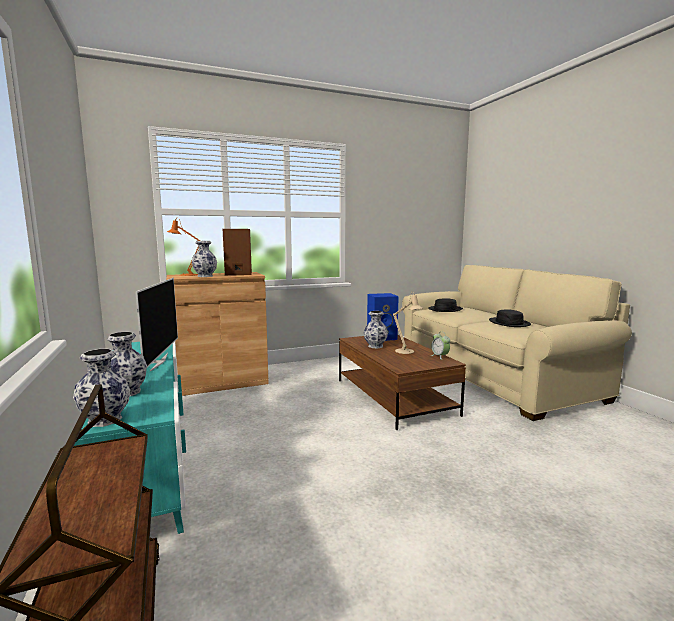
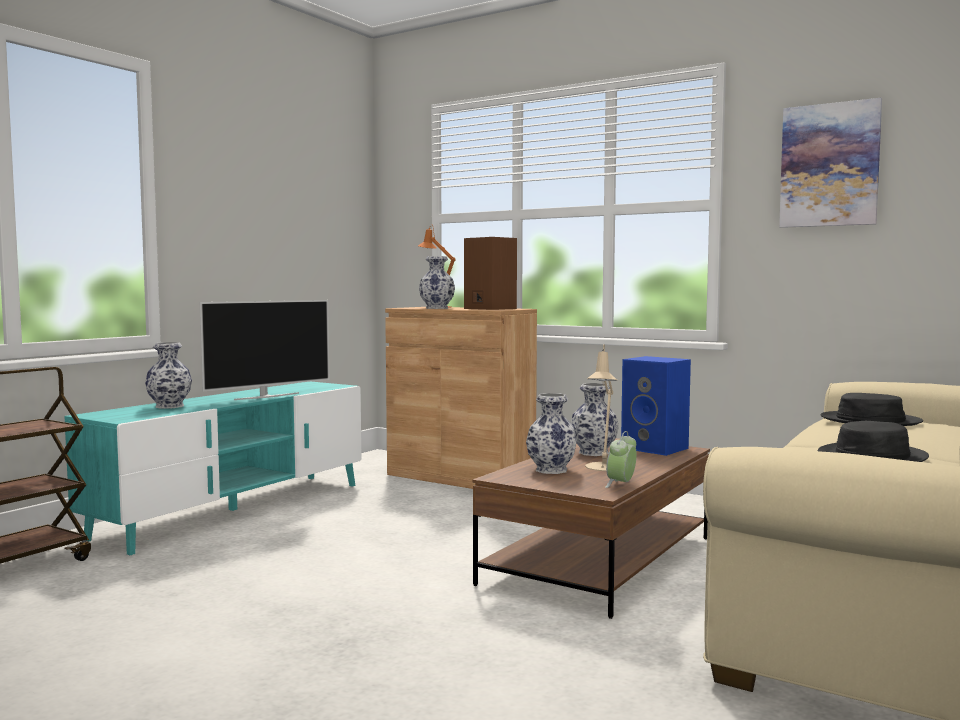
camera: 55 degrees right, 5 degrees down
vase [73,349,130,427] -> vase moved to [526,393,577,474]
none -> picture [779,98,882,228]

